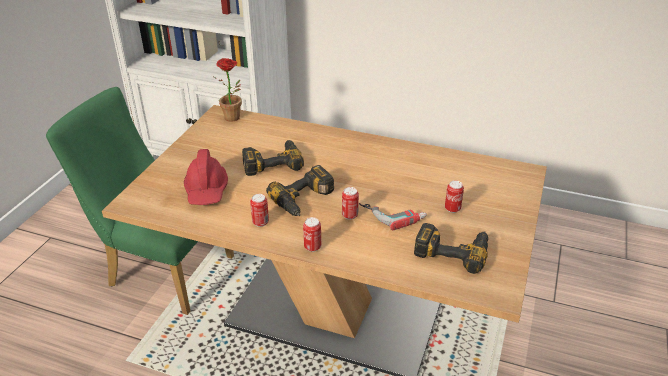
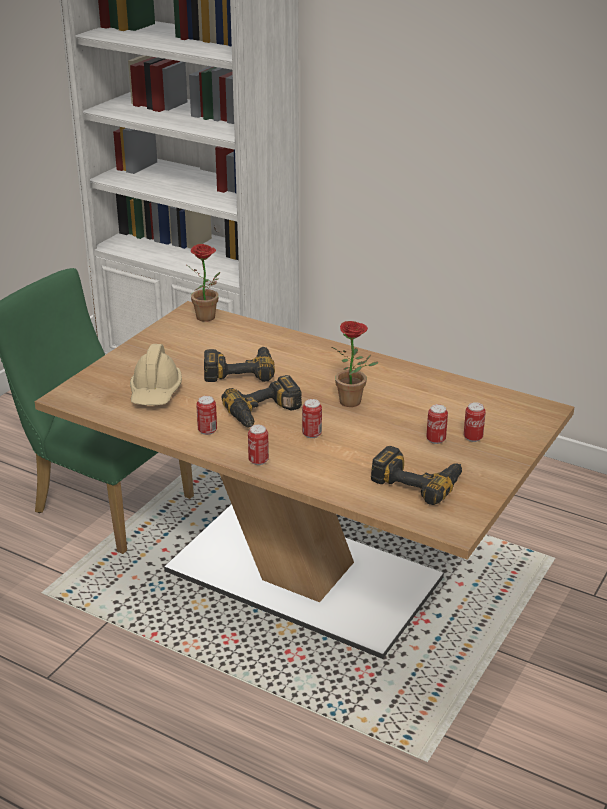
camera: 10 degrees right, 5 degrees down
red hard hat [184,149,228,205] -> beige hard hat [130,344,182,406]
power drill [359,203,427,231] -> none
none -> potted plant [331,321,378,407]
none -> can [464,402,486,442]

